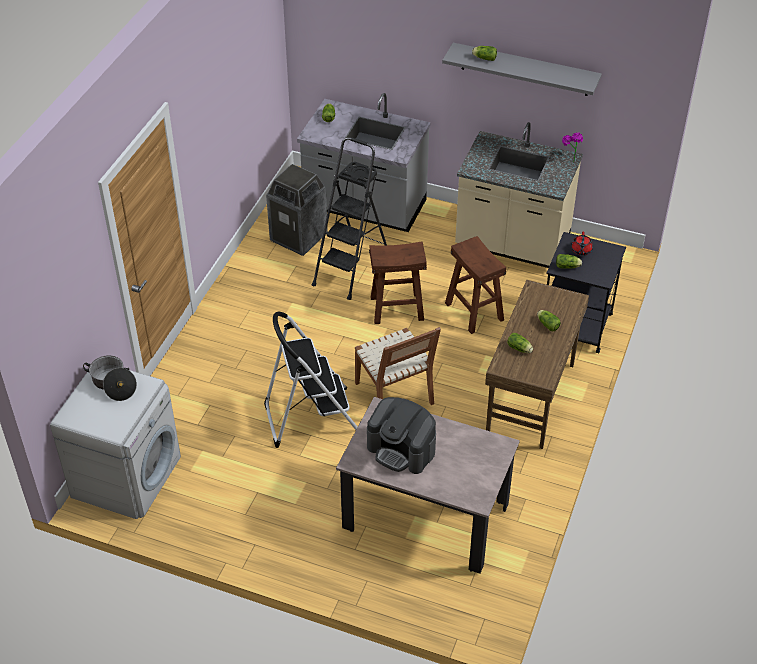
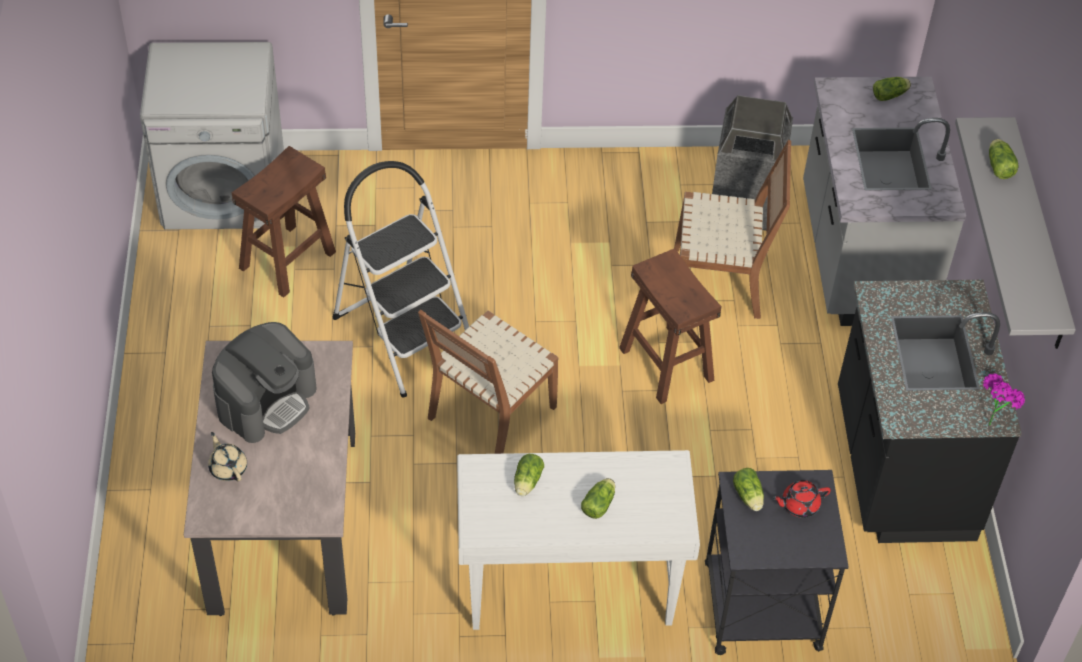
camera: 65 degrees right, 5 degrees up
cooking pot [83,355,137,401] -> none
step ladder [311,137,387,300] -> chair [674,140,791,319]
coffee machine [367,397,436,474] -> coffee machine turned 150 degrees counterclockwise [212,322,317,443]
brown stool [445,236,506,334] -> brown stool moved to [232,146,336,298]
beige counter [455,122,583,268] -> black counter [838,280,1022,543]
brown console table [485,280,589,449] -> white console table [457,450,700,630]
none -> beige teapot [208,432,247,481]

